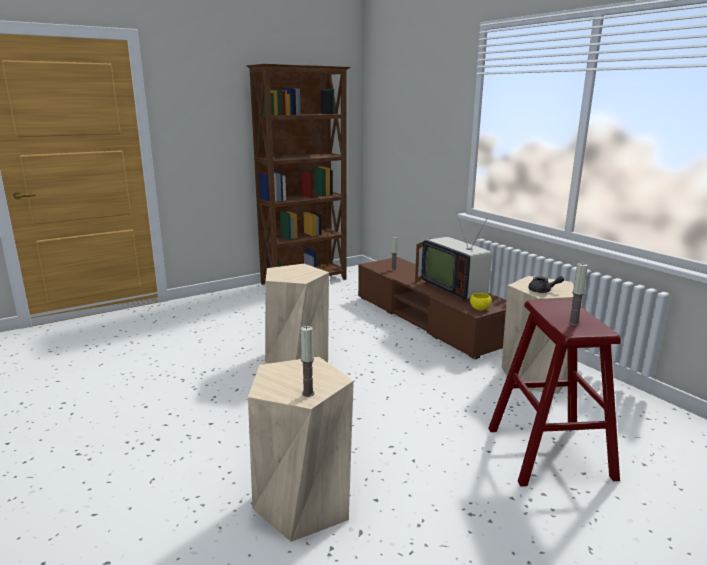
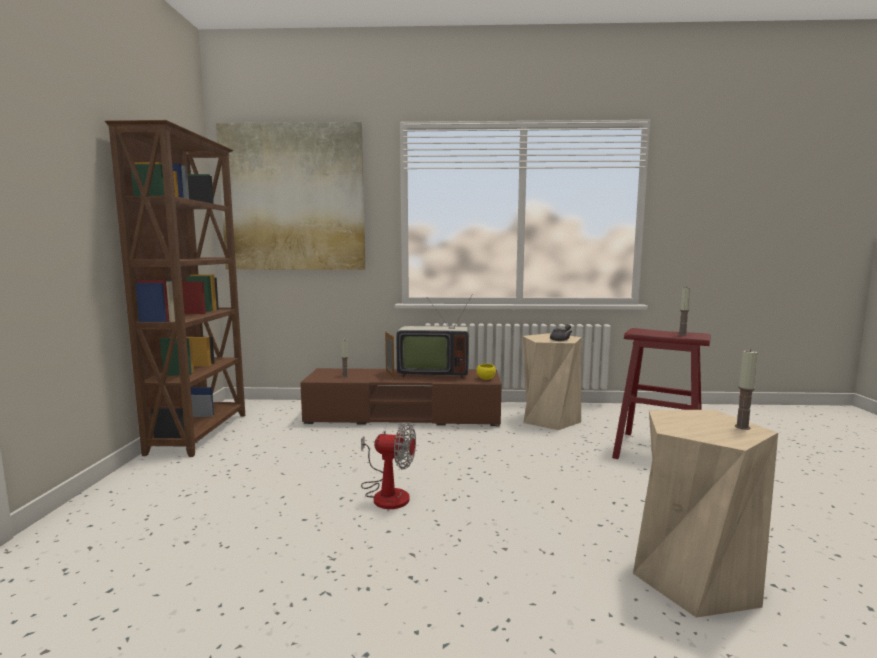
camera: 55 degrees left, 10 degrees down
beige stool [265,264,329,364] -> fan [361,423,416,509]
none -> picture [216,122,365,270]

